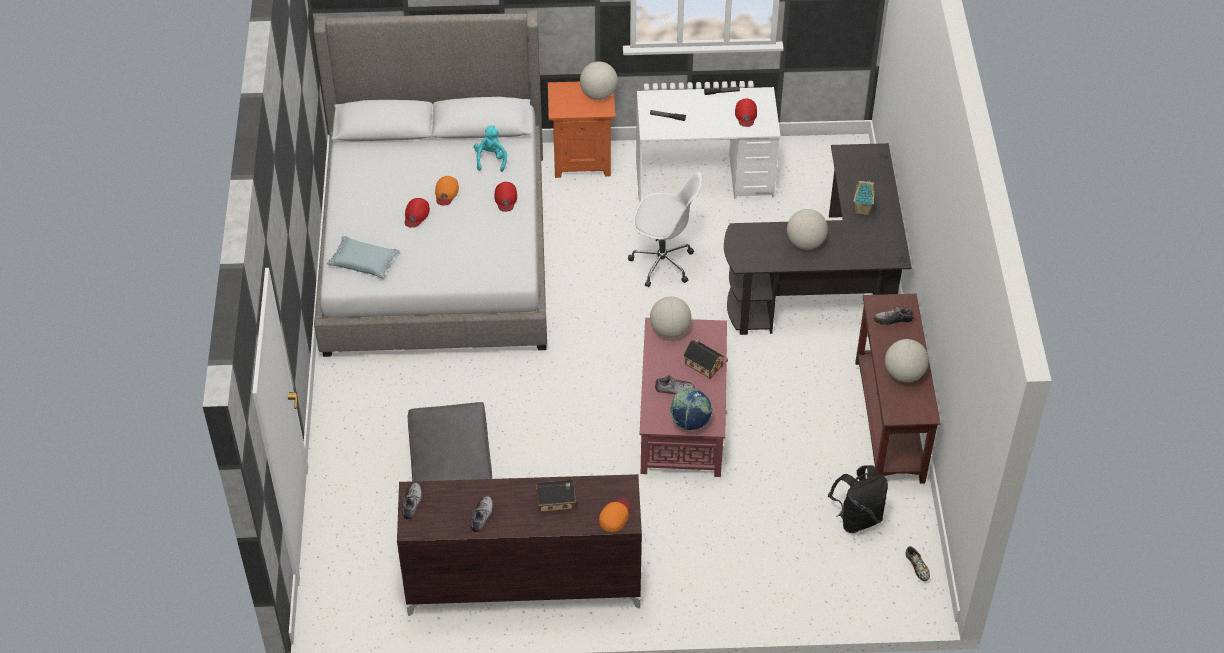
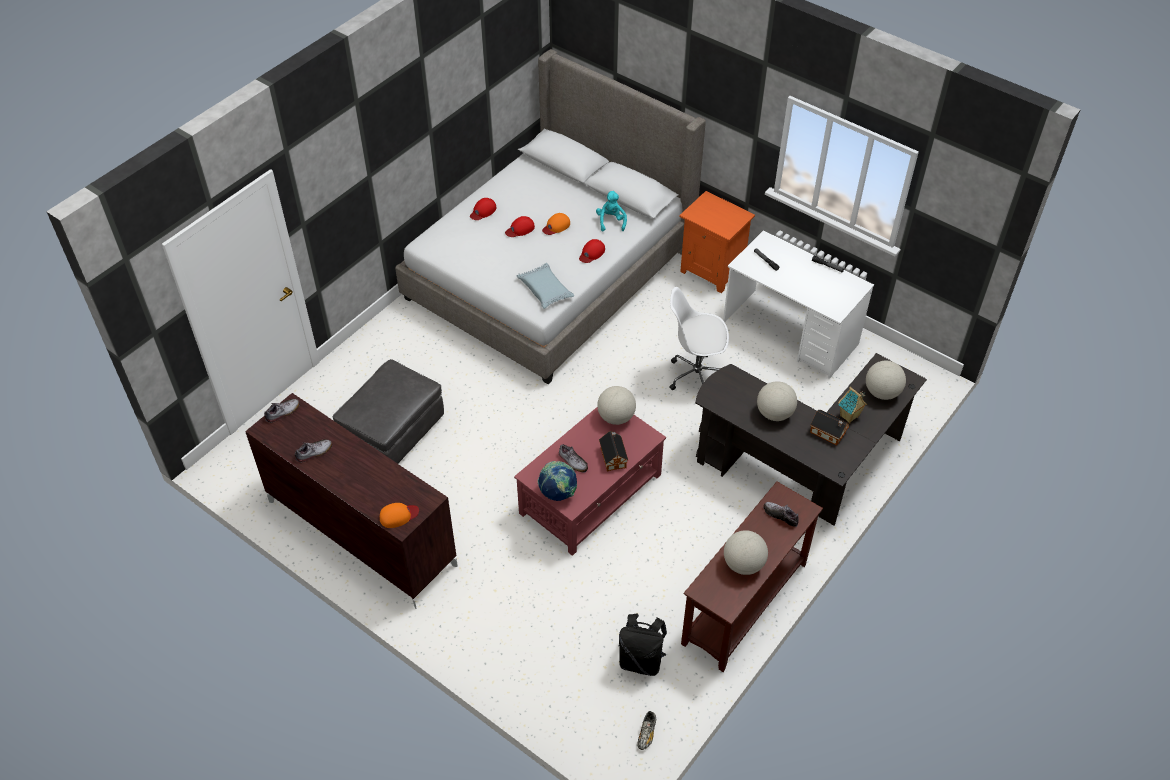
camera: 40 degrees right, 0 degrees up
blue pillow [326,236,400,279] -> blue pillow moved to [517,263,574,309]
turquoise plush toy [474,125,507,172] -> turquoise plush toy turned 45 degrees counterclockwise [596,191,627,232]
toy house [536,480,576,512] -> toy house moved to [810,410,850,445]
globe [580,61,618,100] -> globe moved to [866,361,906,400]
white office chair [628,172,702,287] -> white office chair turned 135 degrees clockwise [669,287,729,390]
red cap [735,98,757,127] -> red cap moved to [470,198,496,220]

